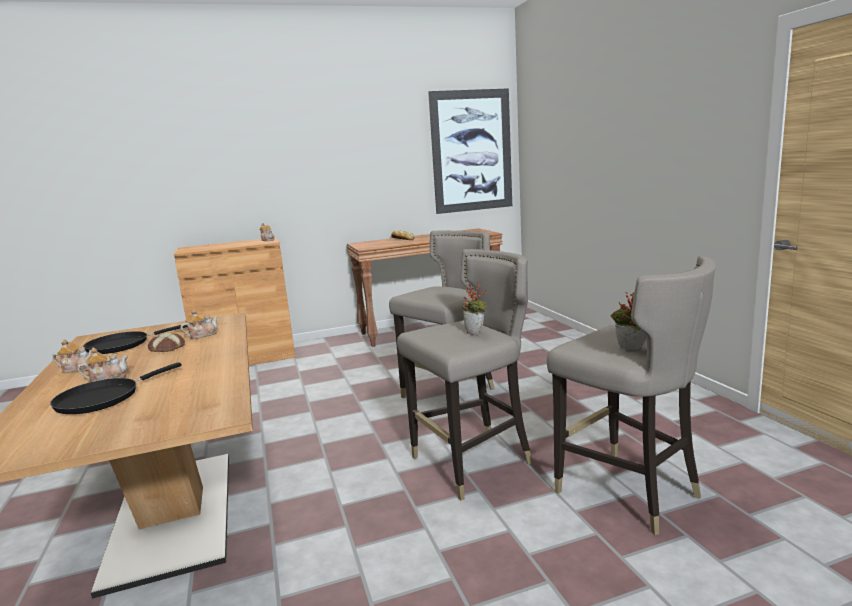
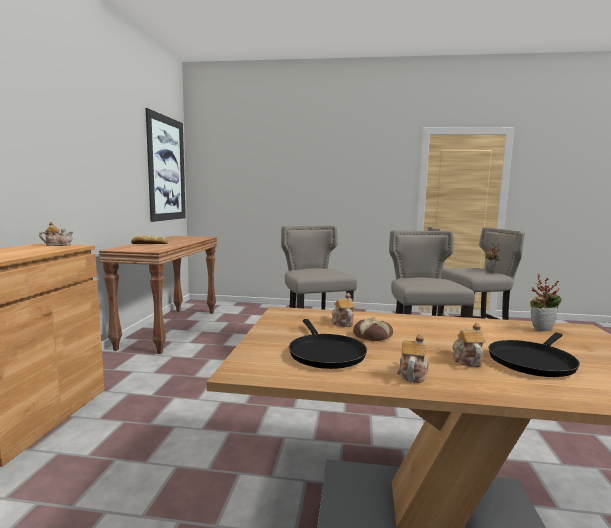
camera: 65 degrees left, 5 degrees down
black frying pan [50,362,182,414] -> black frying pan turned 75 degrees clockwise [488,333,580,377]
potted plant [462,281,487,335] -> potted plant moved to [530,274,562,332]

